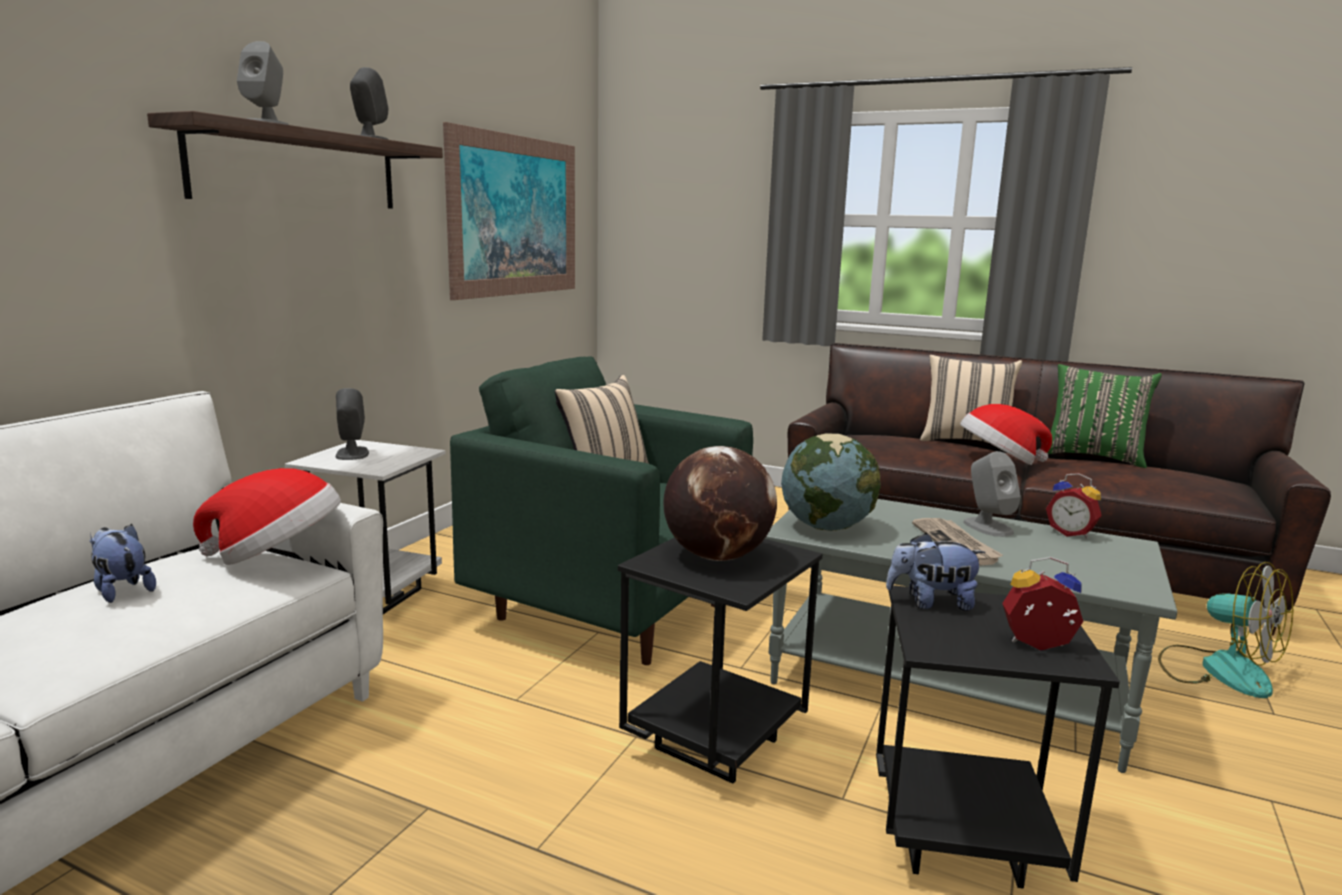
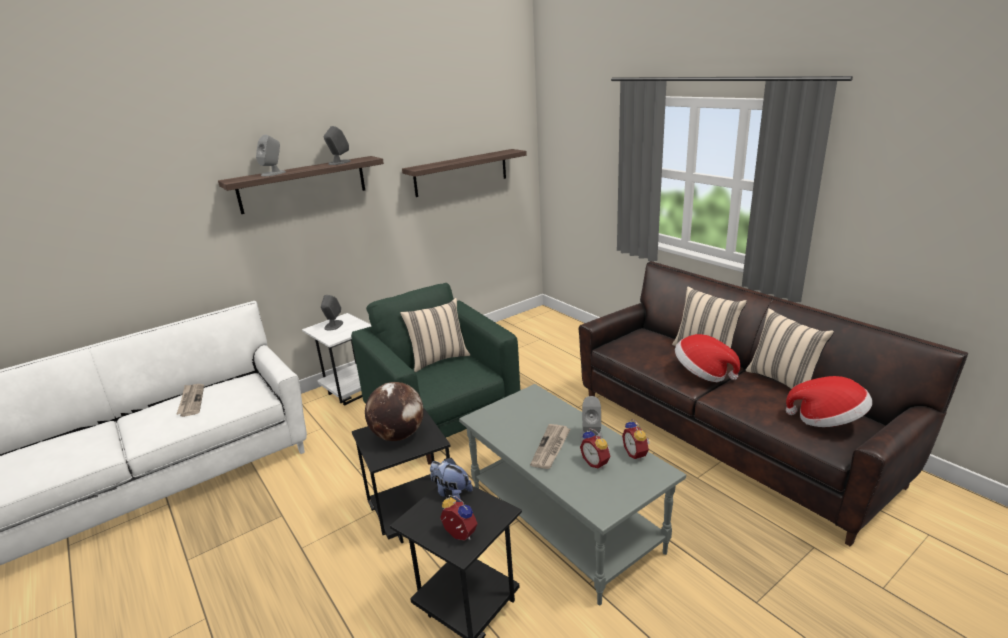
camera: 30 degrees right, 10 degrees up
plush toy [90,524,156,603] -> newspaper [176,384,204,417]
hat [193,468,341,565] -> hat moved to [786,376,872,427]
picture [443,122,575,300] -> shelf [402,149,527,197]
globe [781,433,881,531] -> none
green pillow [1048,364,1162,468] -> beige pillow [746,308,834,389]
fan [1158,562,1293,698] -> none
none -> alarm clock [580,428,611,469]

